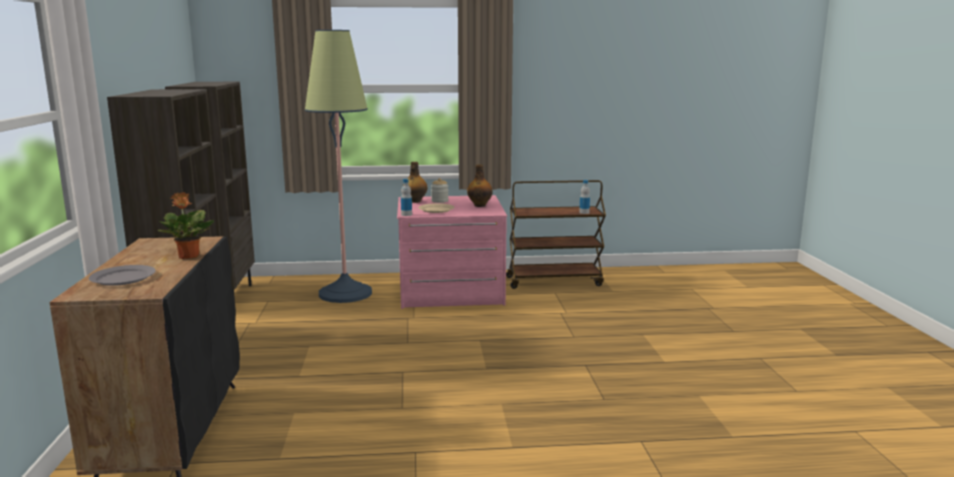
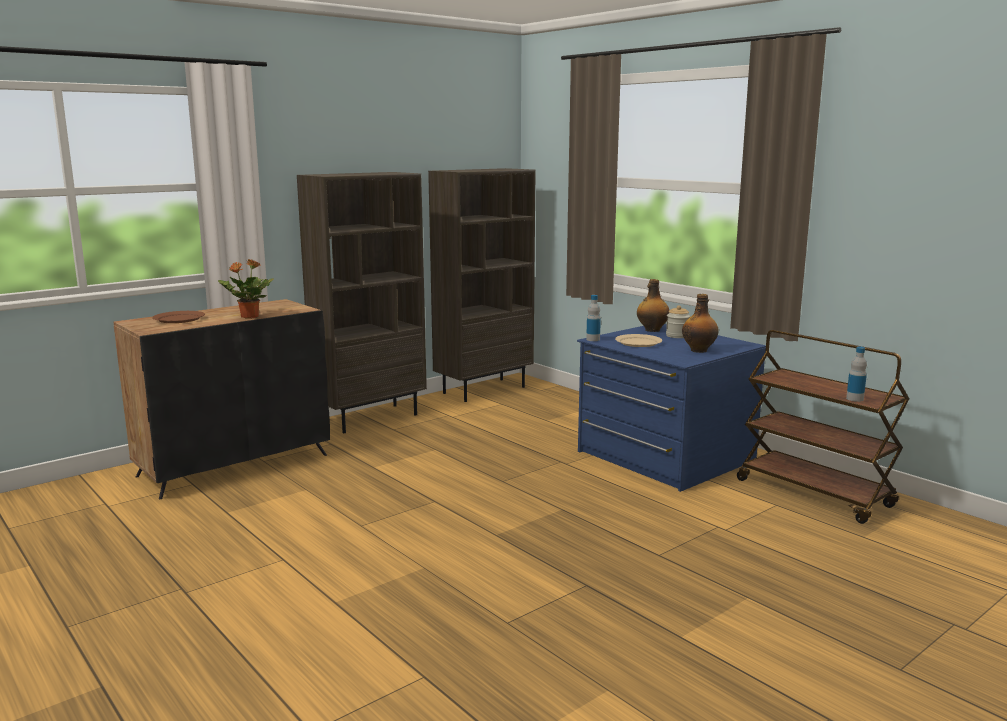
camera: 55 degrees right, 0 degrees up
grey plate [89,265,156,286] -> brown plate [152,311,205,323]
floor lamp [305,30,372,303] -> none
pink dresser [397,195,507,309] -> blue dresser [577,324,766,492]

